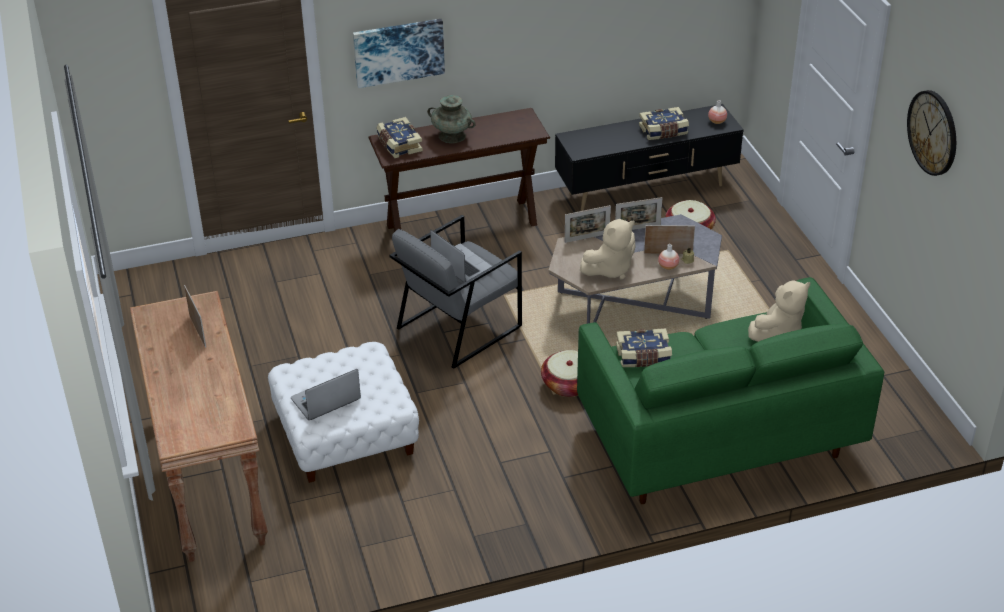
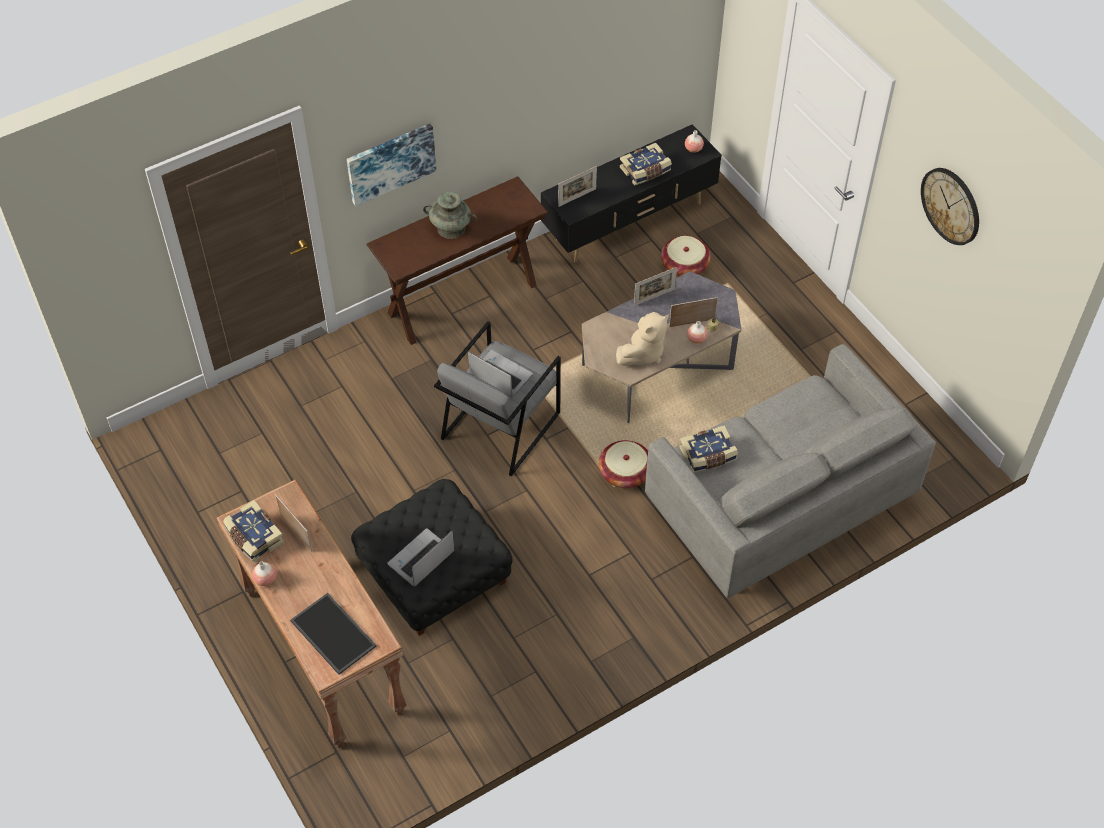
camera: 15 degrees left, 15 degrees up
white ottoman [268,342,419,483] -> black ottoman [351,479,512,636]
book [376,117,423,158] -> book moved to [223,500,285,562]
picture frame [565,205,611,243] -> picture frame moved to [558,166,597,207]
green sofa [577,277,884,504] -> grey sofa [645,344,936,598]
beige plush toy [748,280,811,342] -> none
none -> vase [252,562,277,586]
none -> tray [290,593,377,675]

